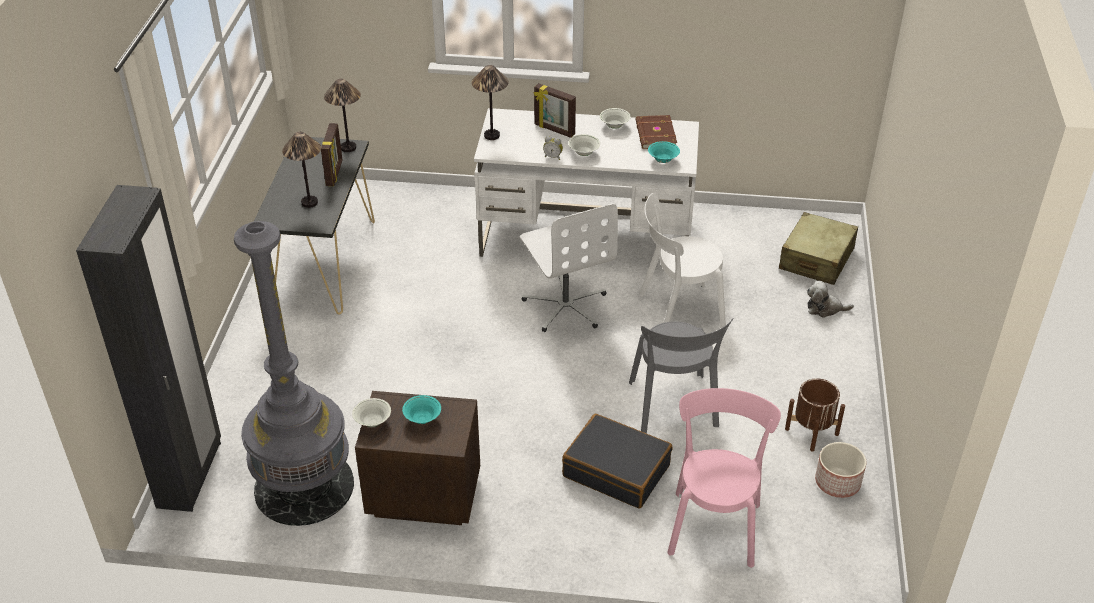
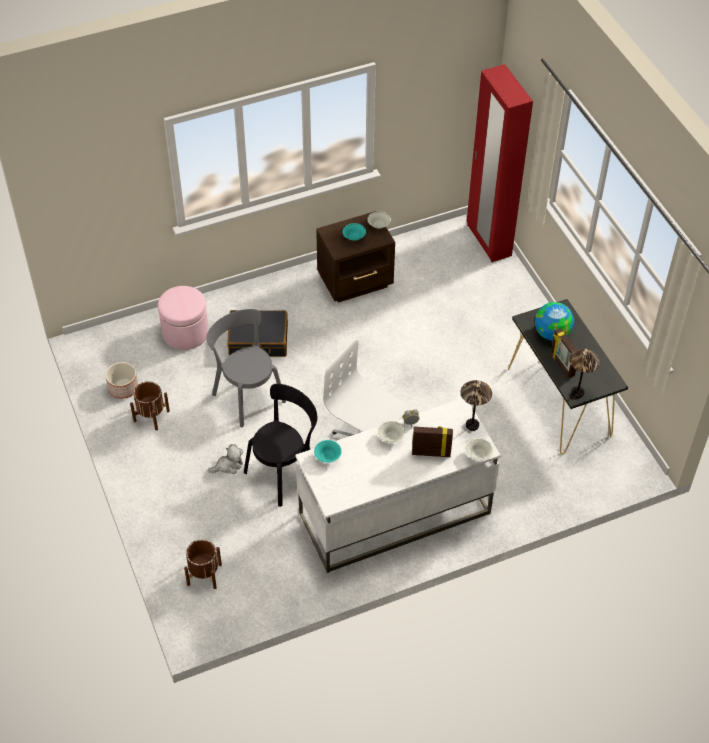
camera: 150 degrees right, 10 degrees up
black wardrobe [76,185,221,512] -> red wardrobe [467,64,533,262]
grey floor lamp [234,221,354,526] -> none
table lamp [282,132,321,208] -> globe [535,302,574,341]
white bowl [600,108,631,129] -> white bowl moved to [466,438,493,461]
brown book [636,115,677,149] -> none
white chair [639,193,726,329] -> black chair [244,384,317,507]
pink chair [667,388,781,568] -> pink ottoman [158,286,209,350]
beige suitcase [779,212,858,285] -> brown planter [184,539,222,589]
plush toy [807,281,854,318] -> plush toy moved to [208,444,243,474]

